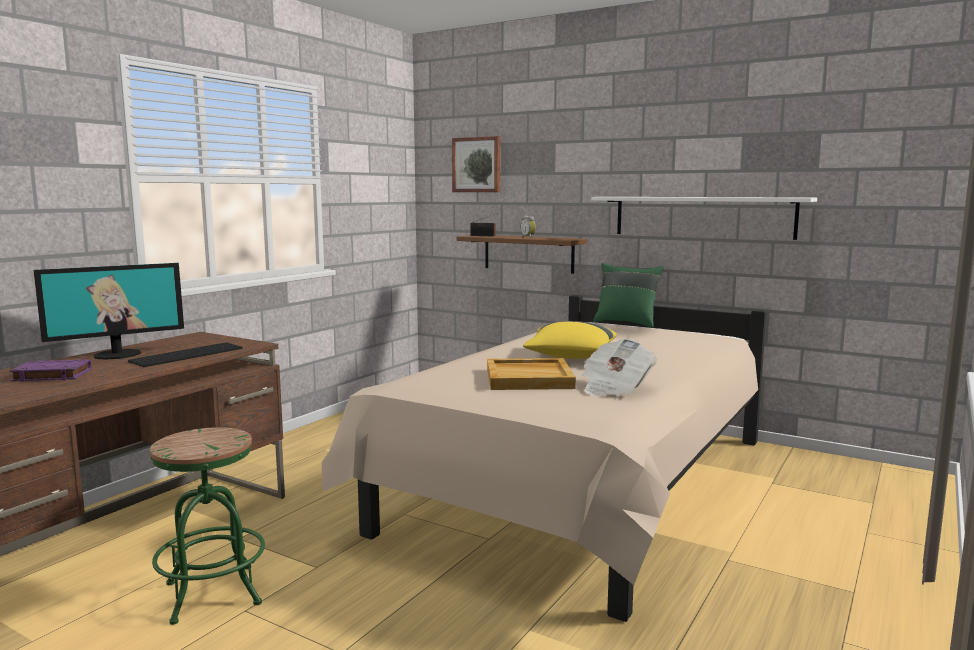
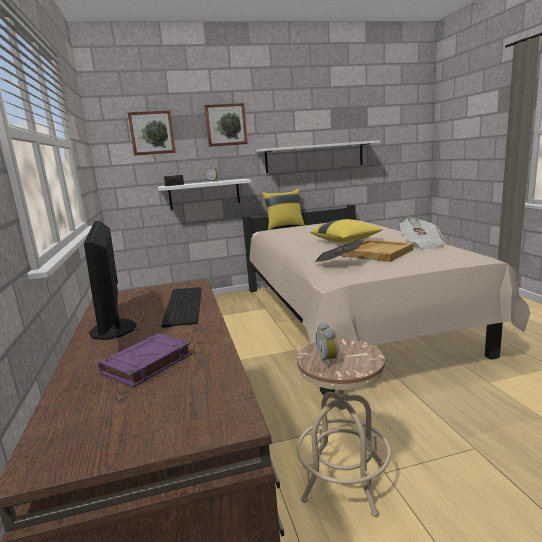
camera: 45 degrees left, 5 degrees up
monitor [34,263,184,360] -> monitor turned 150 degrees clockwise [84,221,137,340]
green stool [150,427,265,625] -> beige stool [297,339,391,517]
brown shelf [457,235,587,274] -> white shelf [158,179,251,210]
green pillow [593,263,664,328] -> yellow pillow [262,189,305,230]
none -> picture [204,103,248,147]
none -> newspaper [315,240,364,262]
none -> alarm clock [316,322,338,367]

